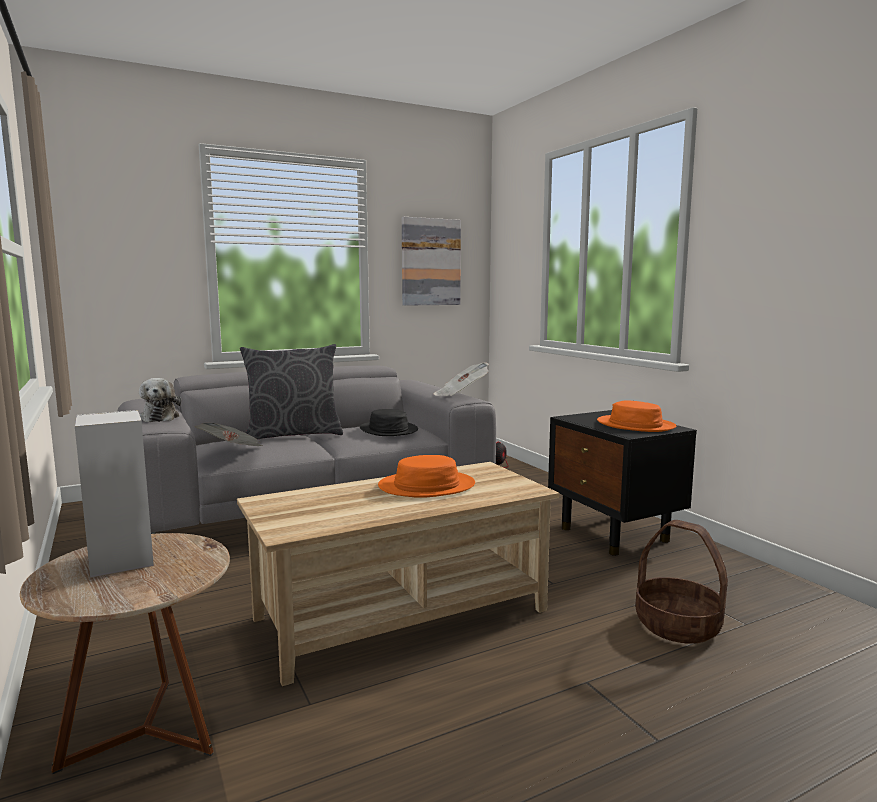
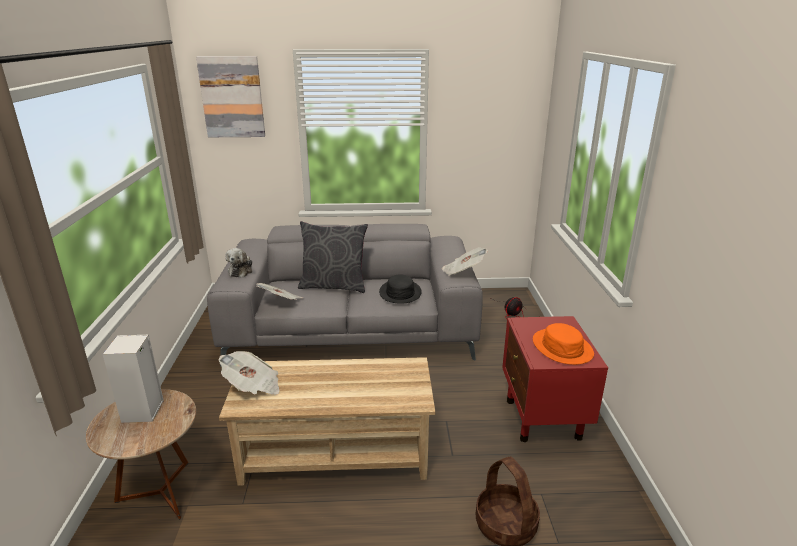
camera: 25 degrees right, 15 degrees up
orange hat [378,455,475,498] -> none
picture [402,217,461,306] -> picture moved to [196,56,265,137]
black nightstand [548,410,697,556] -> red nightstand [502,316,608,442]
none -> newspaper [219,351,279,395]

